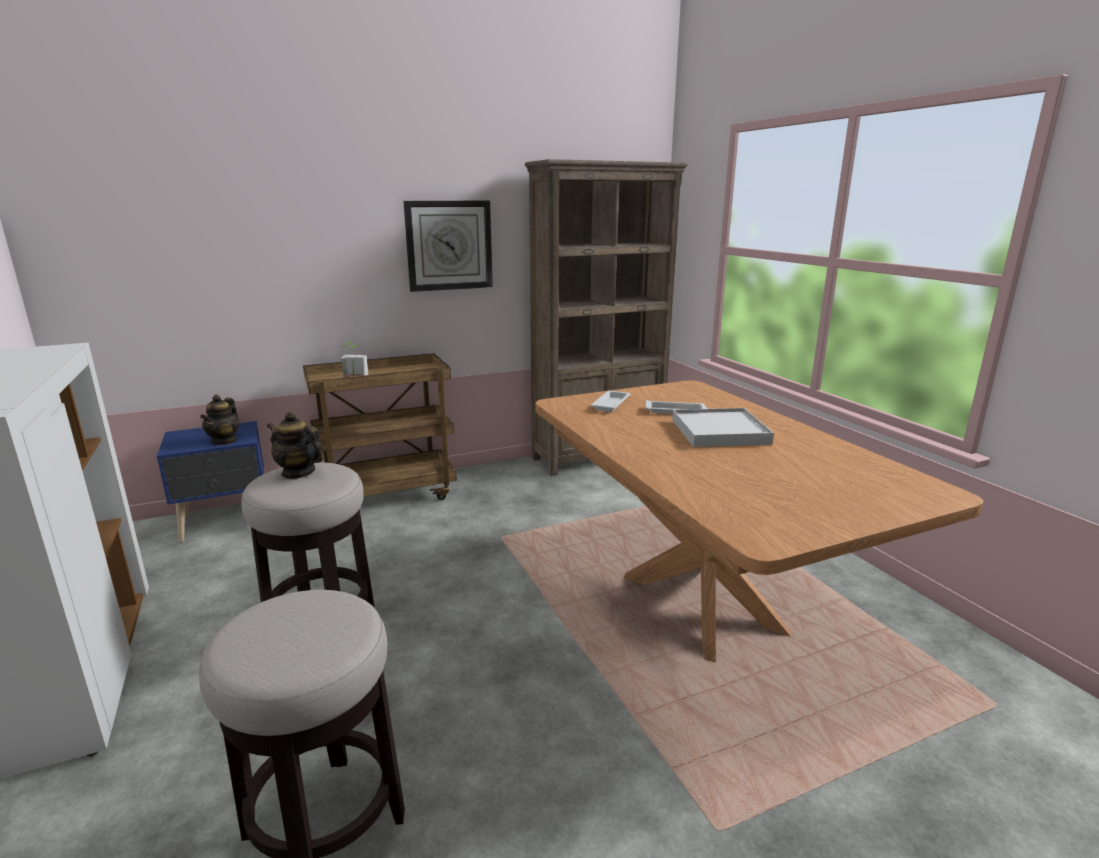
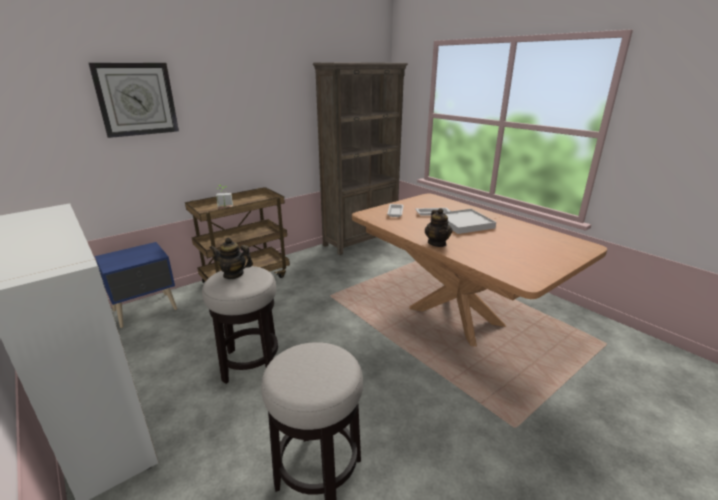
camera: 15 degrees left, 5 degrees up
teapot [200,395,240,445] -> teapot moved to [425,208,452,247]
wall clock [404,200,493,292] -> wall clock moved to [89,63,179,138]

